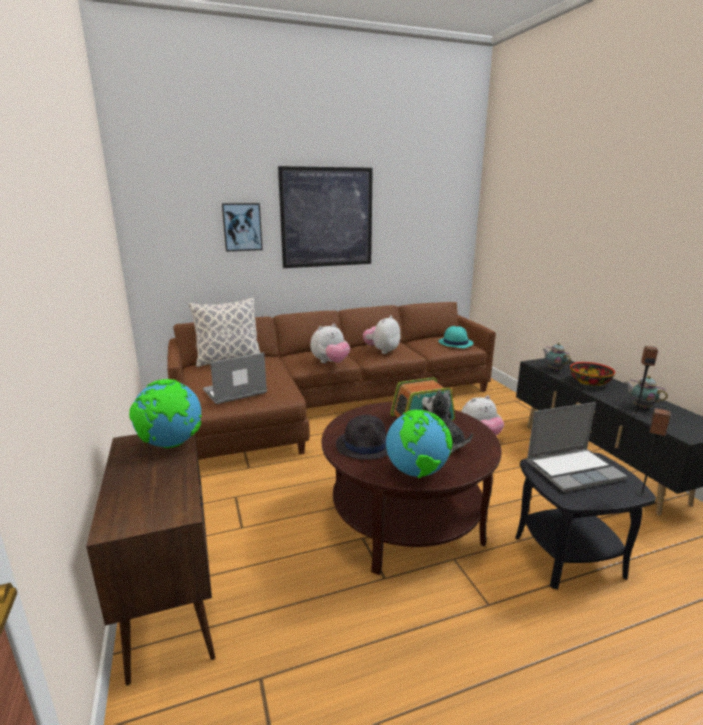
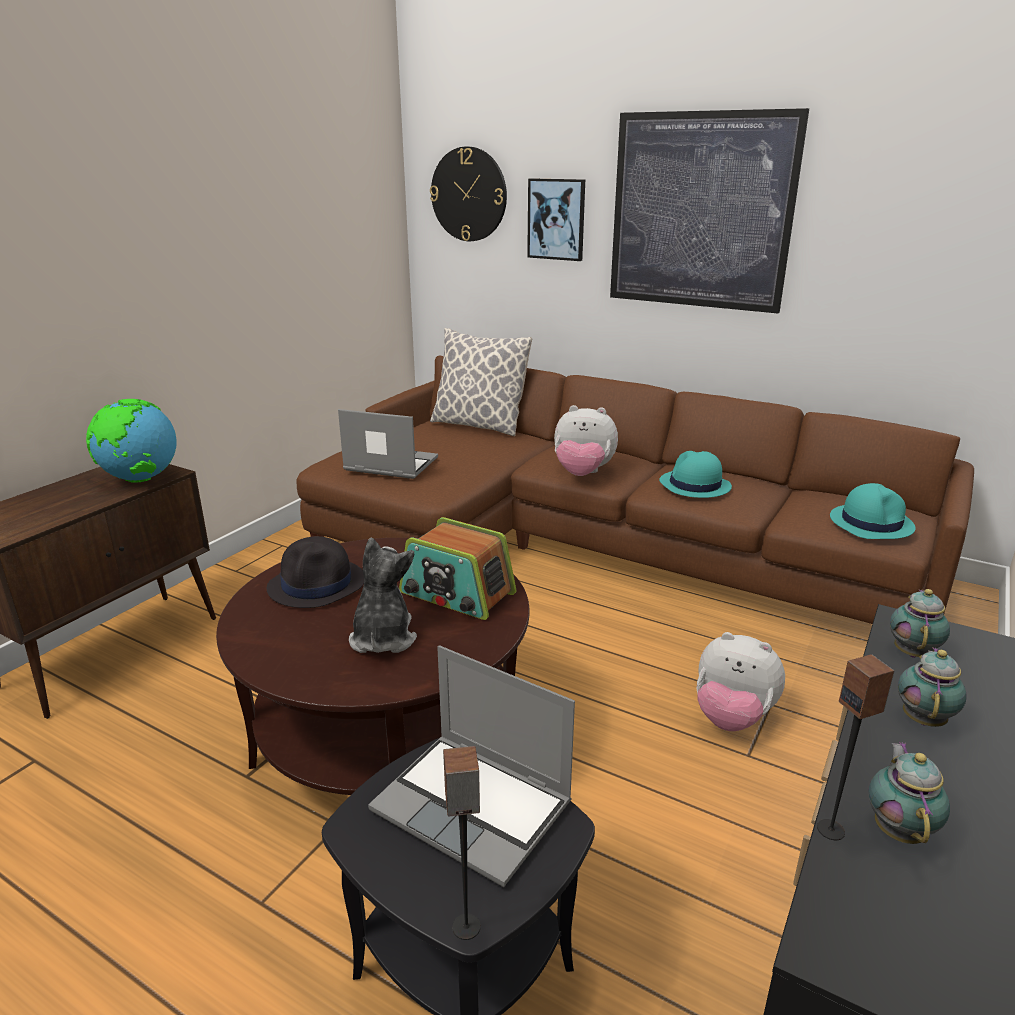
camera: 50 degrees right, 5 degrees up
plush toy [363,316,400,354] -> turquoise hat [659,451,732,498]
globe [386,410,452,478] -> none
bowl [570,362,615,386] -> teapot [898,648,967,727]
none -> wall clock [430,147,507,241]

